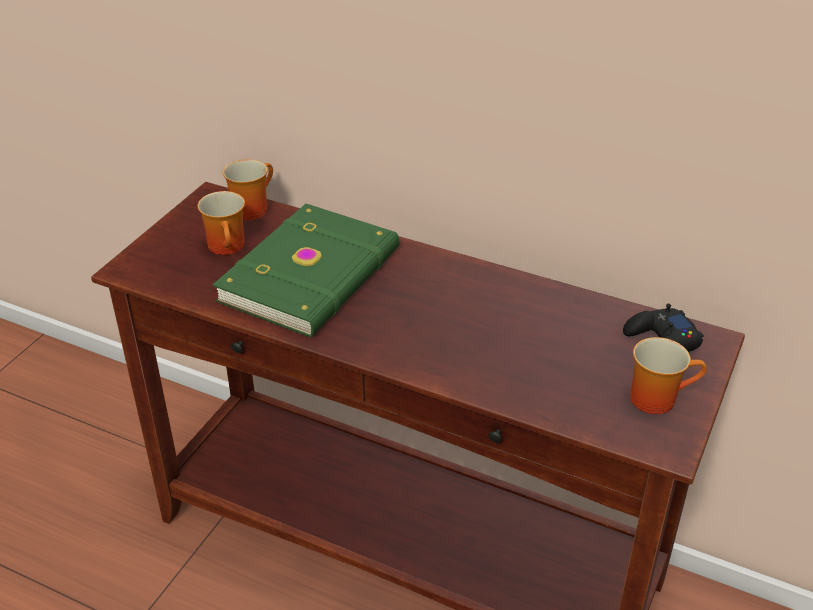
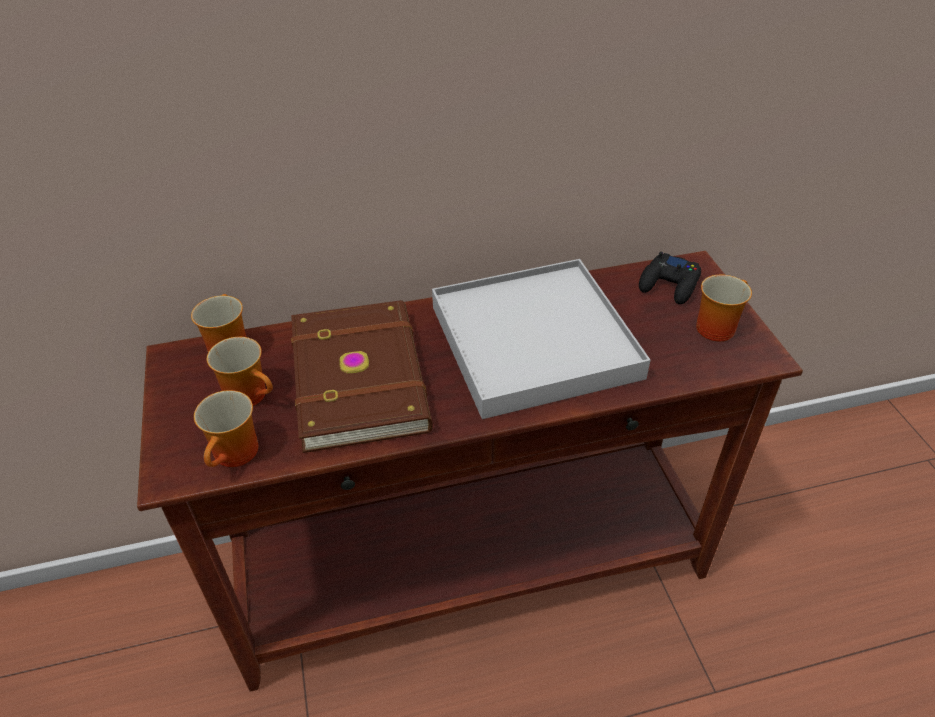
camera: 40 degrees left, 5 degrees up
green book [213,204,399,337] -> brown book [291,300,433,453]
none -> mug [194,390,258,467]
none -> white tray [432,259,651,419]

